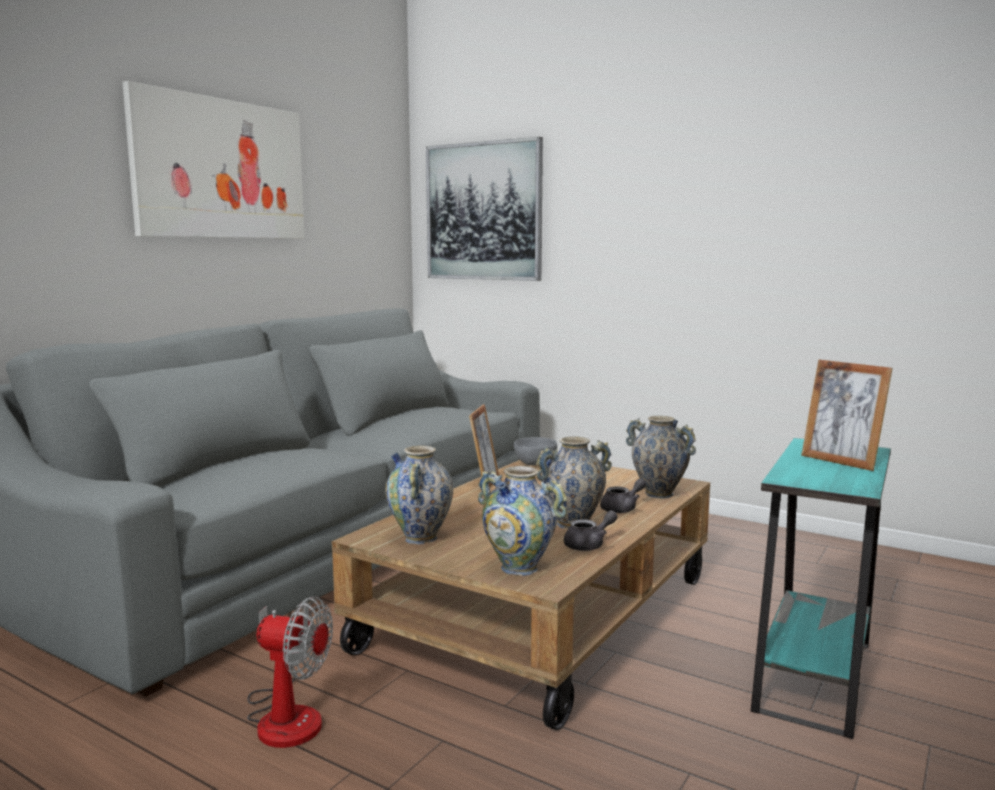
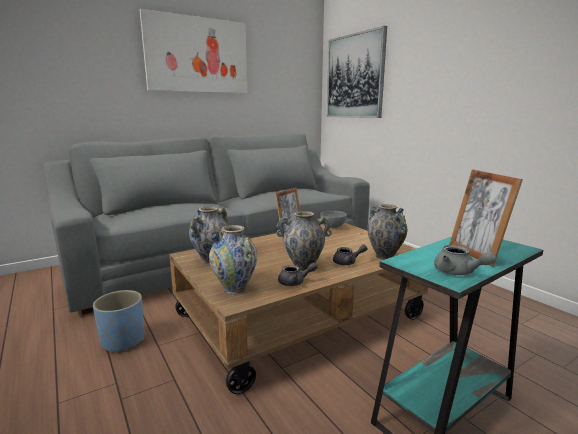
camera: 25 degrees right, 5 degrees up
fan [247,596,333,748] -> blue planter [93,290,145,353]
none -> grey teapot [434,245,496,275]

